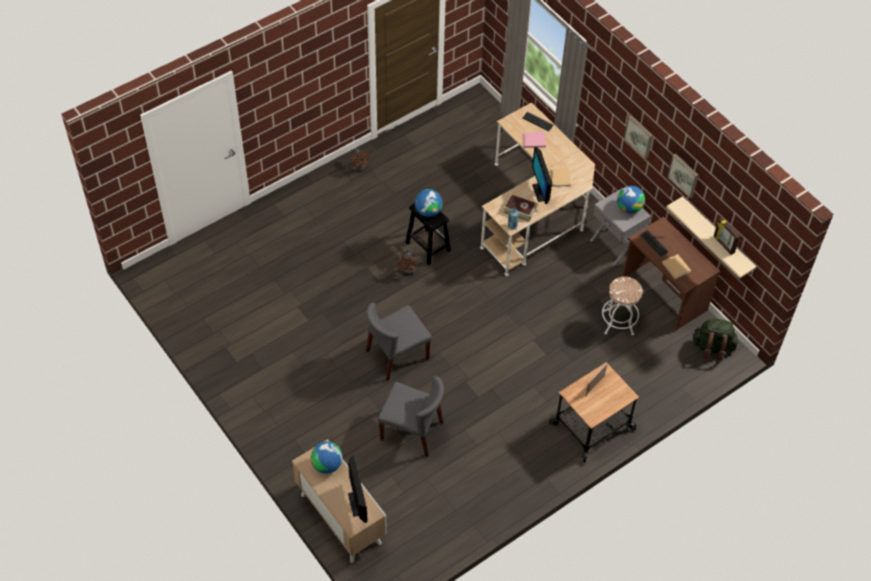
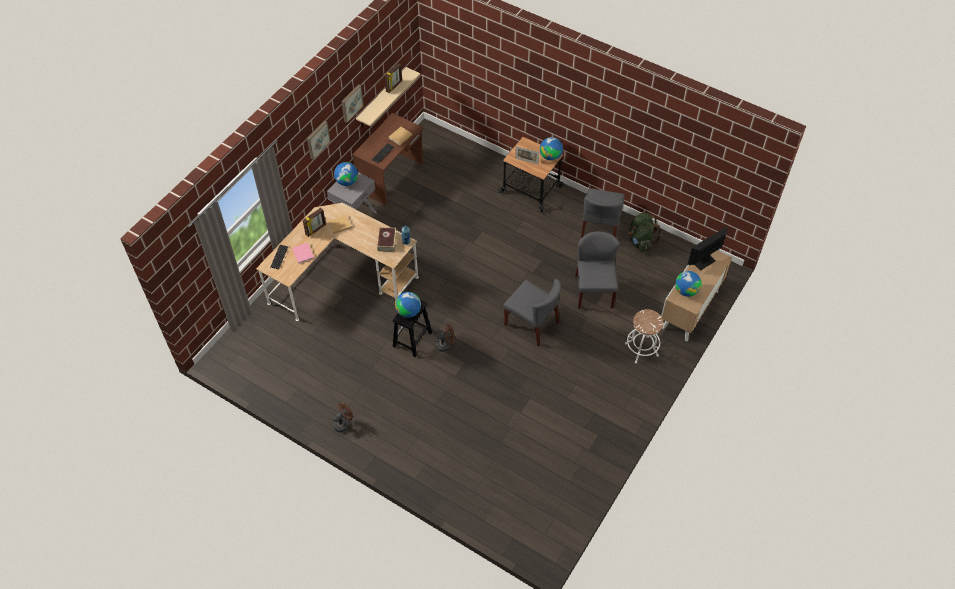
camera: 110 degrees left, 0 degrees up
monitor [532,147,552,204] -> none
white stool [602,277,643,335] -> white stool moved to [625,309,663,363]
green backpack [692,318,738,360] -> green backpack moved to [628,213,662,252]
none -> picture frame [303,208,326,237]
none -> globe [540,137,563,161]
none -> grey chair [581,188,625,238]

